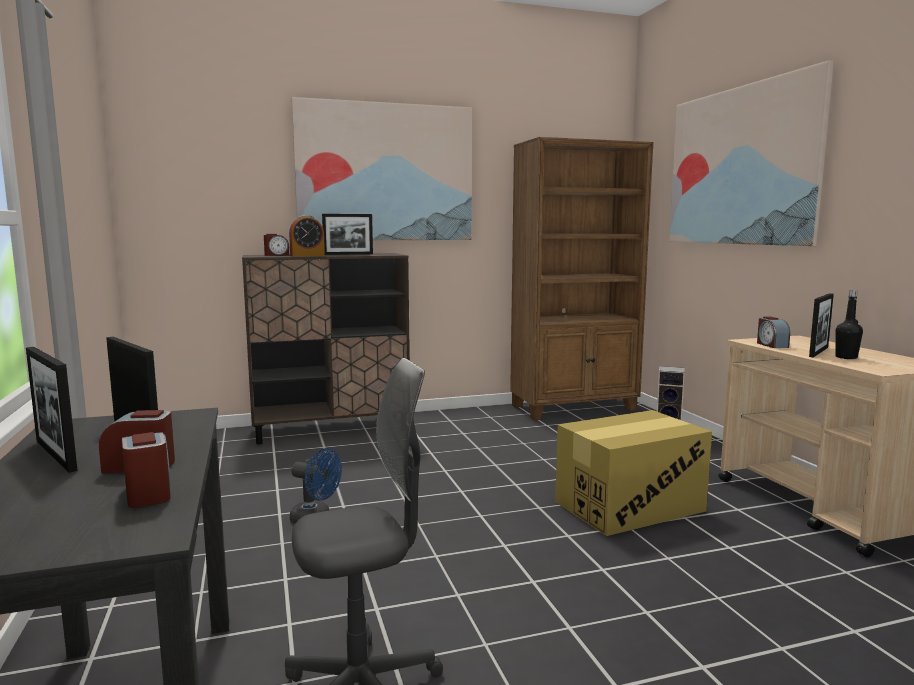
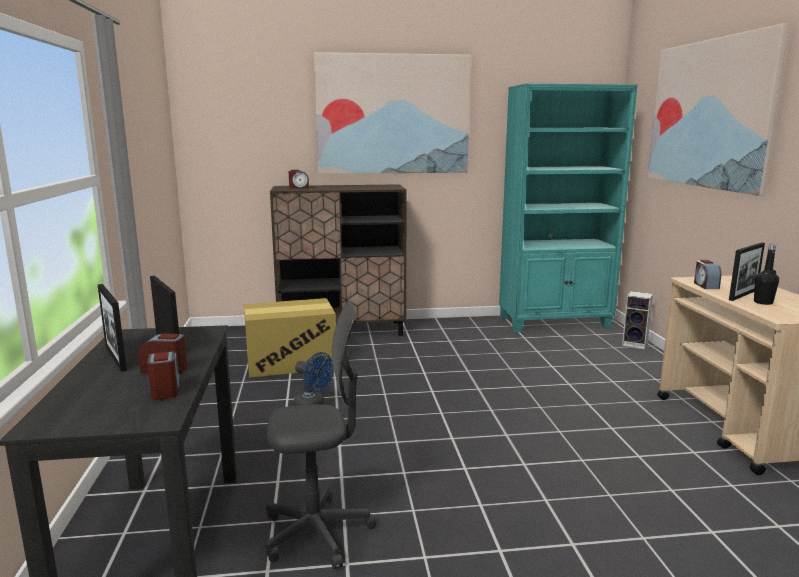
camera: 10 degrees right, 5 degrees up
alarm clock [289,215,325,256] -> none
picture frame [322,214,373,255] -> none
brown bookcase [510,137,653,420] -> turquoise bookcase [499,84,637,332]
cardboard box [555,410,712,536] -> cardboard box moved to [244,298,336,378]

